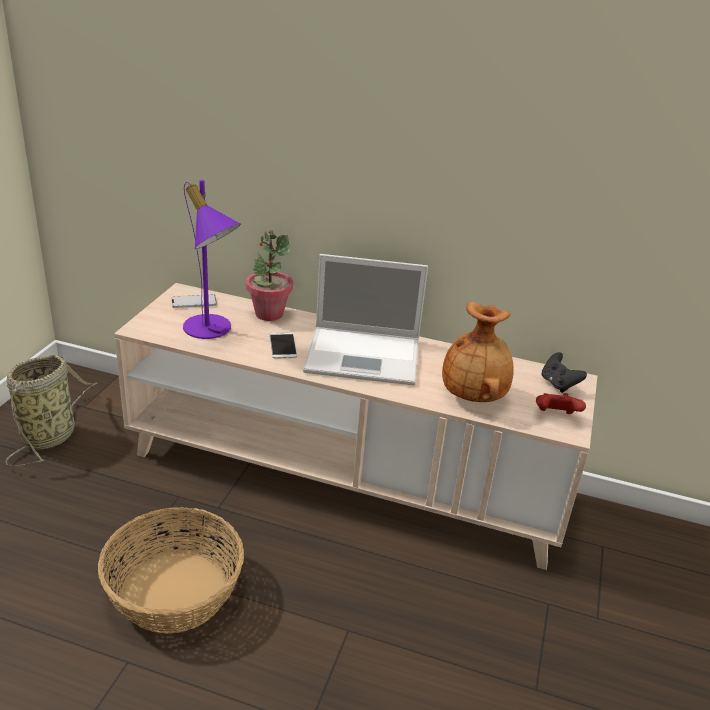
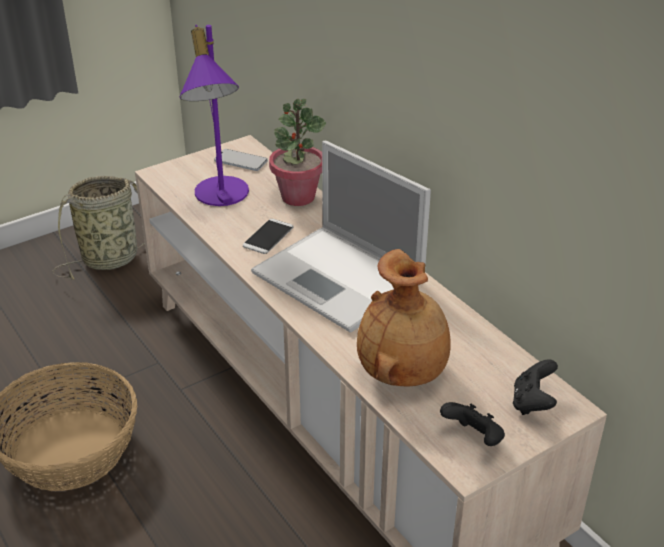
camera: 40 degrees right, 5 degrees up
red game controller [536,393,586,414] -> black game controller [440,402,505,446]

